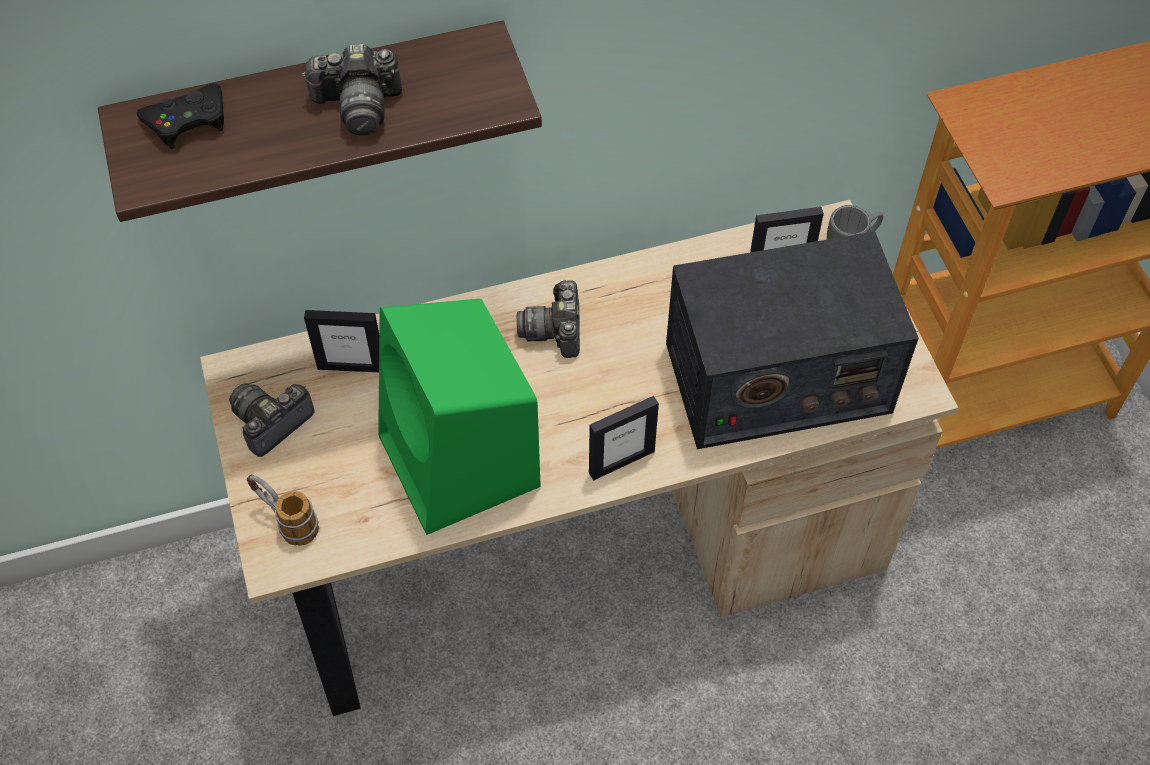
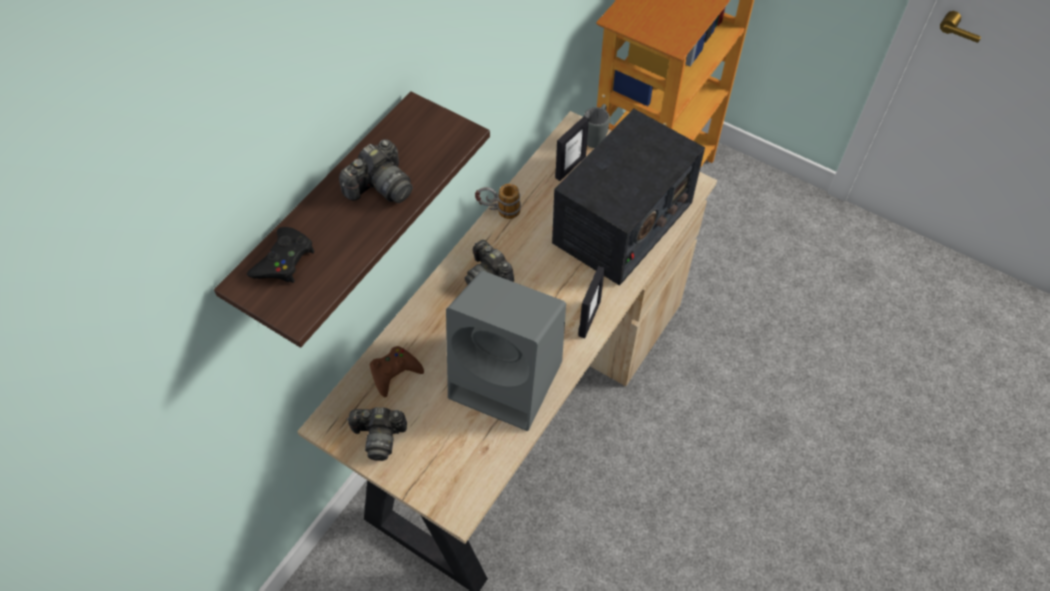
camera: 40 degrees left, 0 degrees up
camera [229,383,314,457] -> camera turned 90 degrees counterclockwise [346,407,407,461]
mug [247,475,319,546] -> mug moved to [475,183,521,219]
picture frame [304,310,379,372] -> brown game controller [370,346,424,397]
green speaker [378,299,541,535] -> grey speaker [446,271,566,431]

